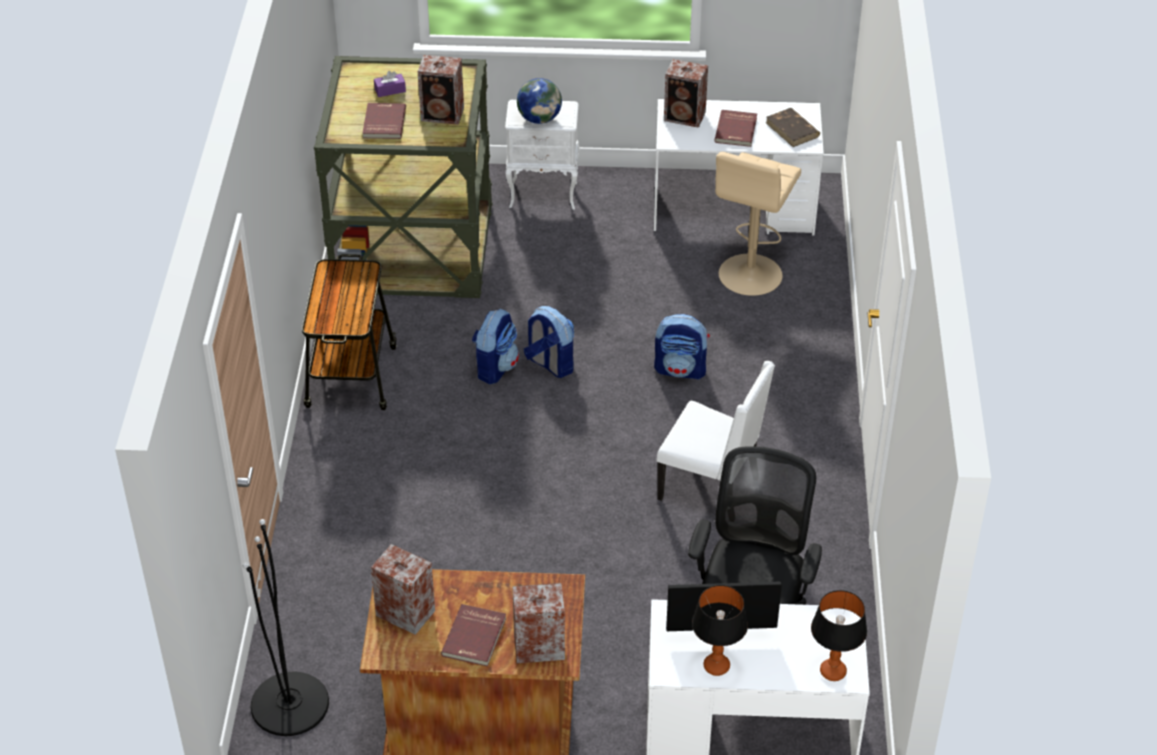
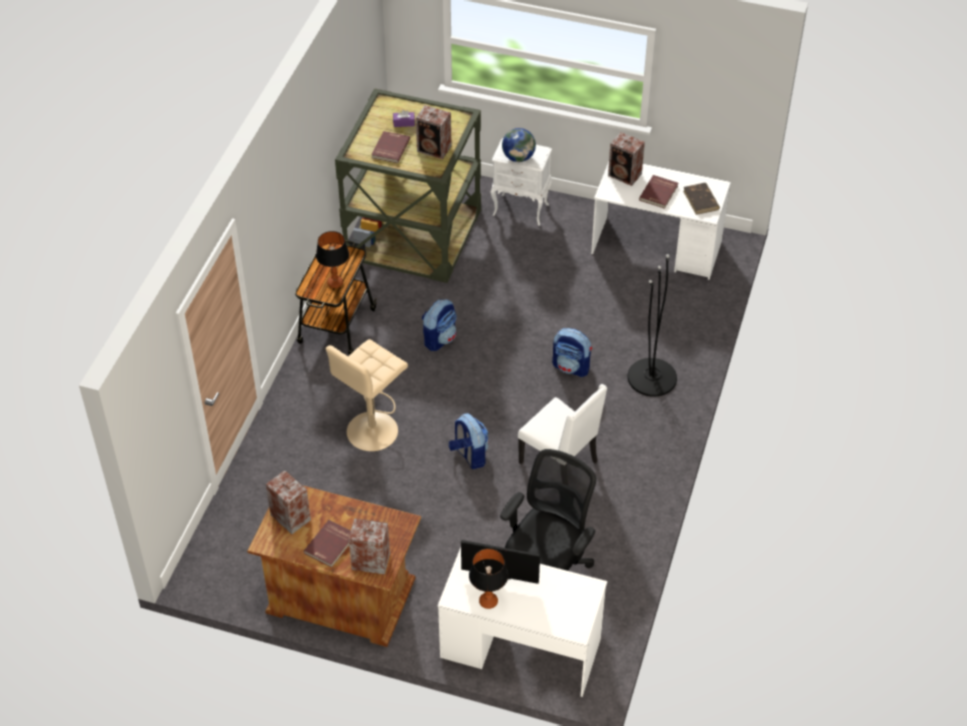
camera: 15 degrees right, 5 degrees up
black floor lamp [243,519,329,736] -> black floor lamp moved to [627,254,677,396]
backpack [524,306,574,378] -> backpack moved to [449,413,489,469]
beige stool [715,152,801,296] -> beige stool moved to [325,339,408,451]
table lamp [811,590,867,681] -> table lamp moved to [316,231,349,288]

